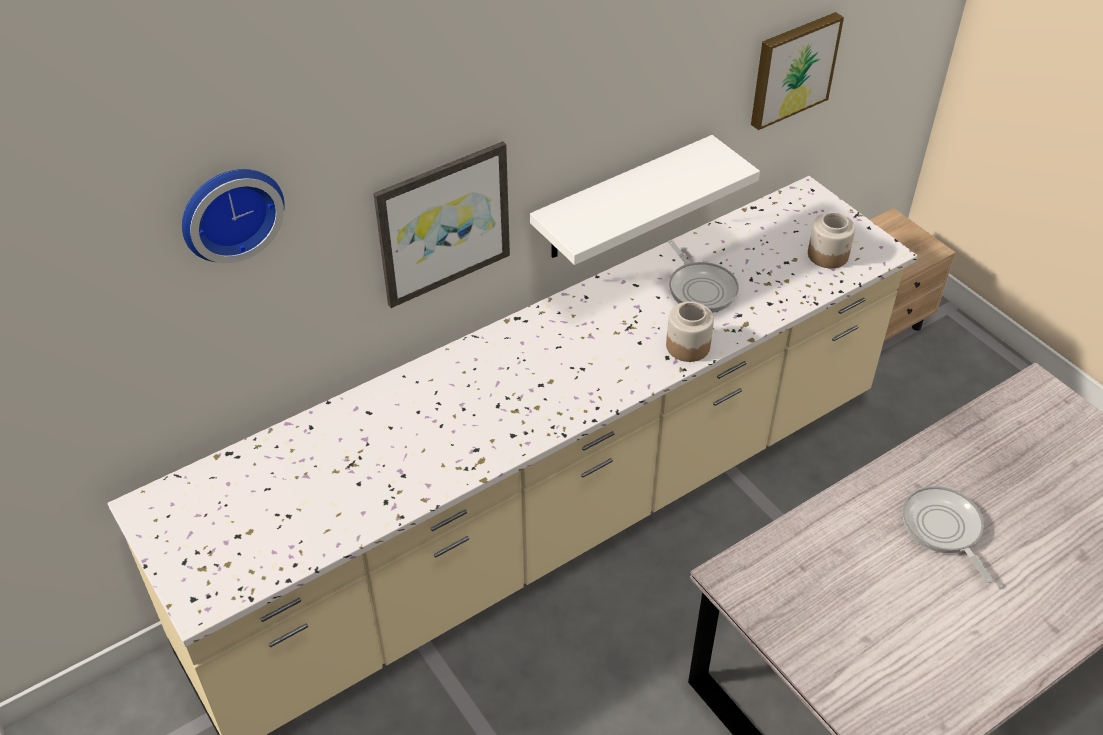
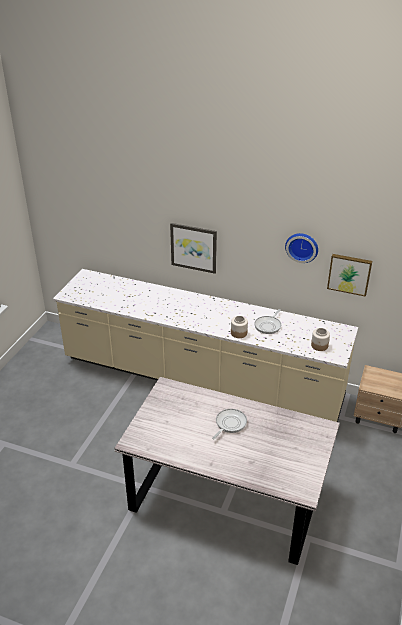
camera: 55 degrees right, 10 degrees down
wall clock [182,169,285,263] -> wall clock moved to [285,233,318,263]
white shelf [530,135,760,265] -> none

